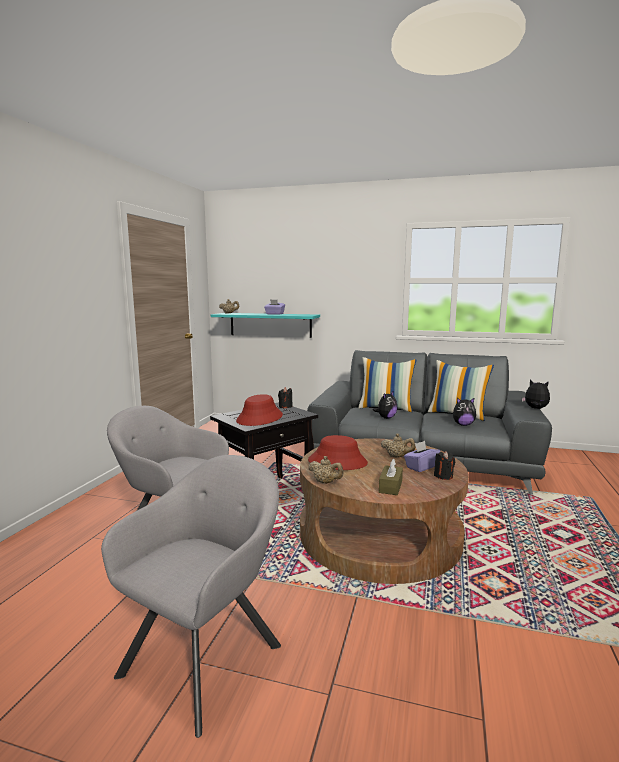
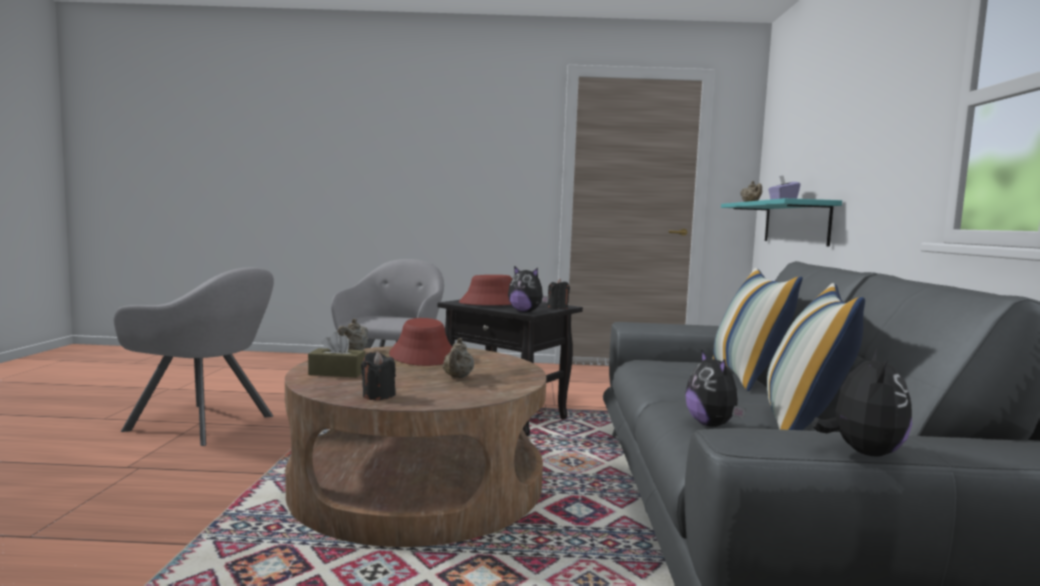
camera: 75 degrees right, 5 degrees down
plush toy [373,392,397,419] -> plush toy moved to [508,266,549,312]
purple tissue box [404,441,440,472] -> none

